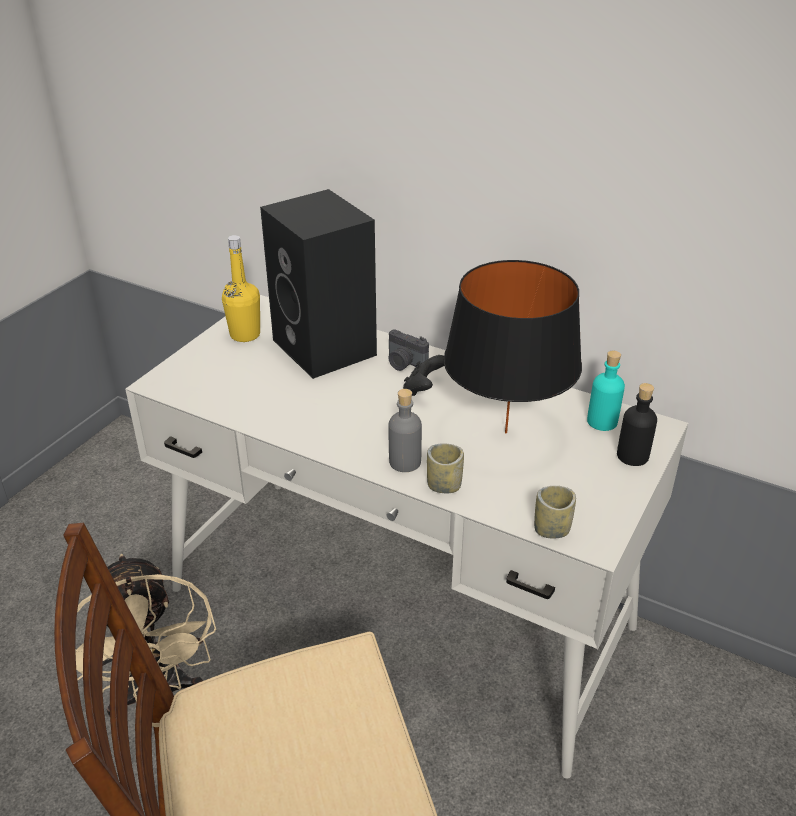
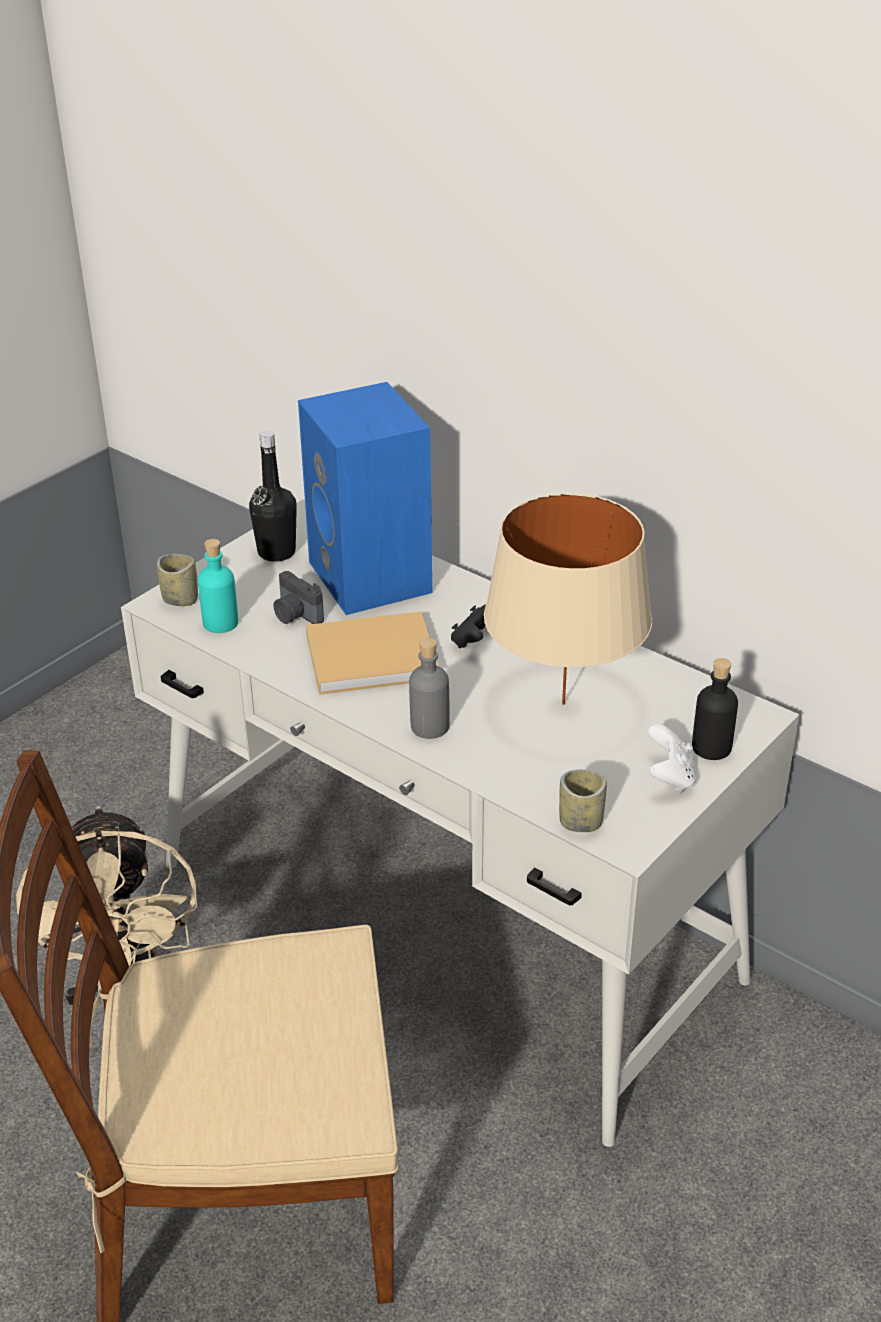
camera: 10 degrees right, 0 degrees up
yellow bottle [222,235,260,342] -> black bottle [249,430,297,562]
black speaker [260,189,377,379] -> blue speaker [298,382,432,615]
camera [389,329,429,371] -> camera moved to [273,571,324,624]
cup [427,443,464,493] -> cup moved to [157,554,198,606]
black table lamp [444,260,582,433] -> beige table lamp [484,493,653,705]
turquoise bottle [587,351,625,431] -> turquoise bottle moved to [198,539,238,633]
none -> beige book [306,611,439,695]
none -> white game controller [648,724,695,793]

